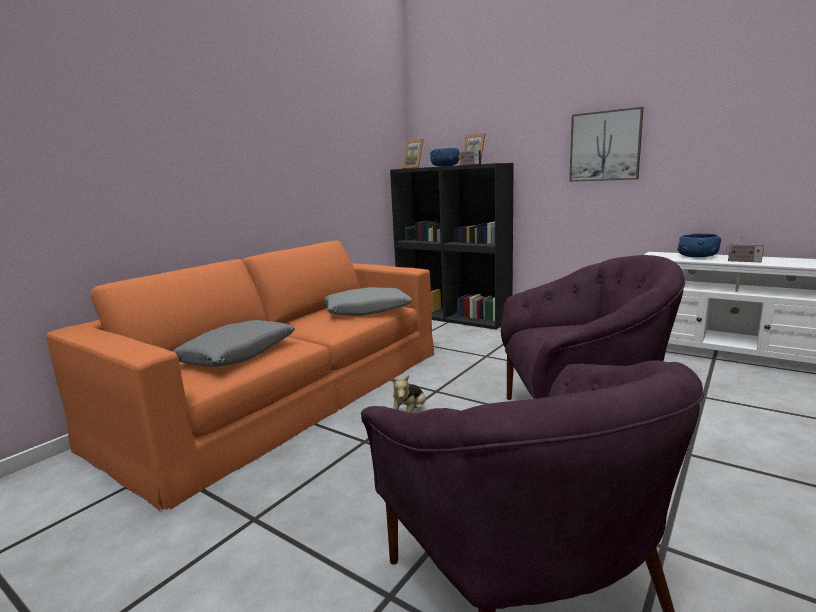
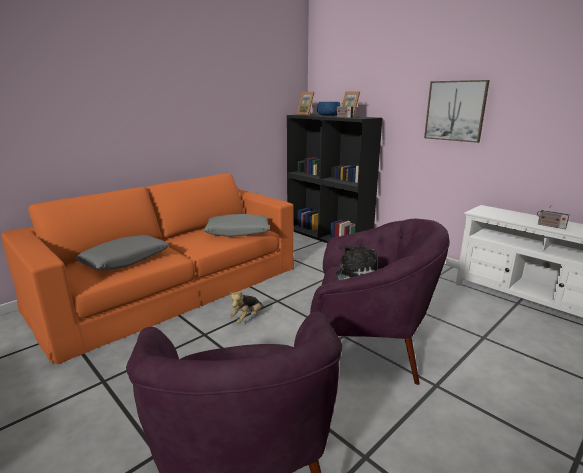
camera: 10 degrees right, 5 degrees up
blue bowl [677,233,721,257] -> none
none -> plush toy [336,245,377,280]

